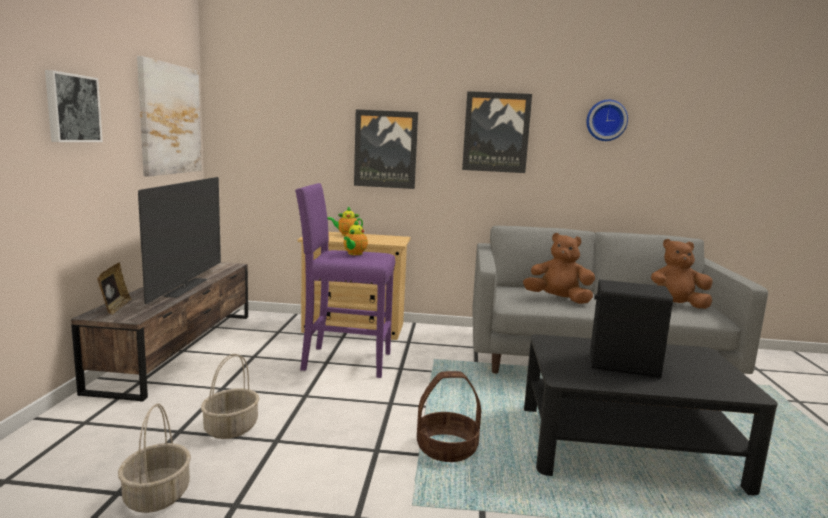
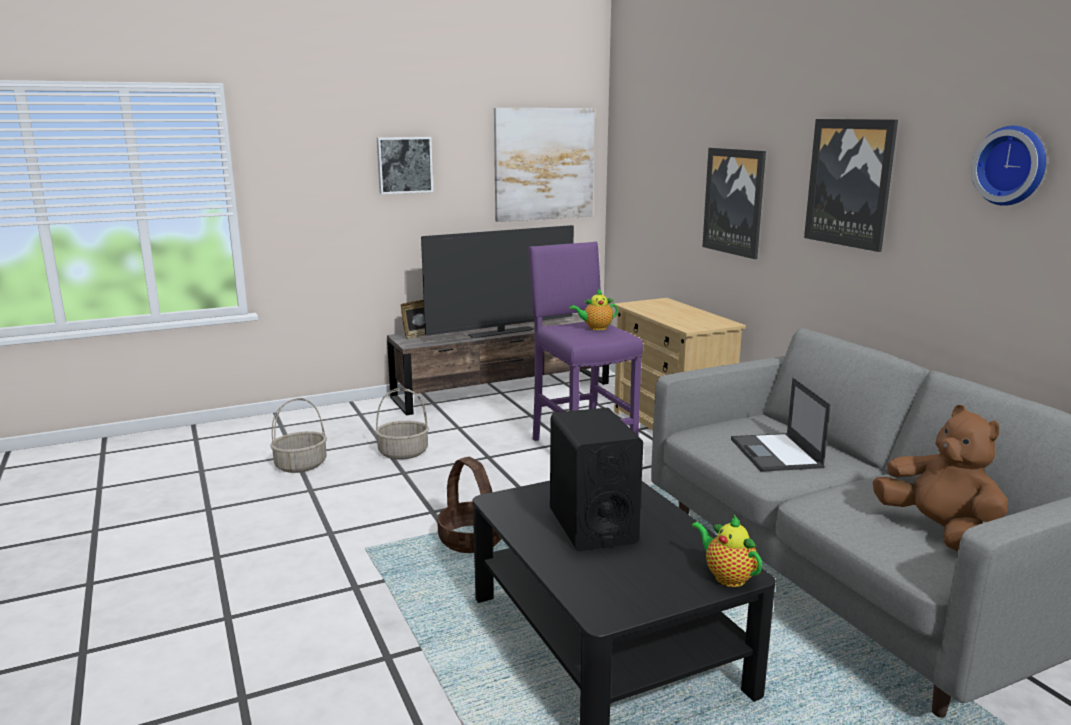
camera: 60 degrees right, 5 degrees up
teapot [327,206,363,236] -> teapot moved to [692,515,762,587]
brown plush toy [523,233,595,304] -> laptop [731,378,831,472]

